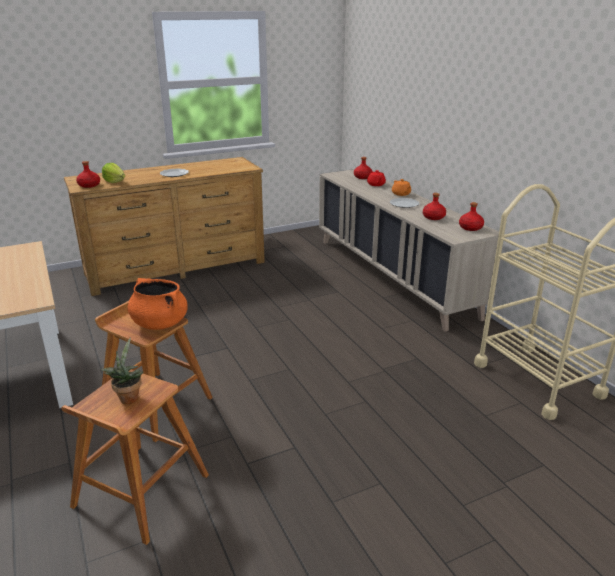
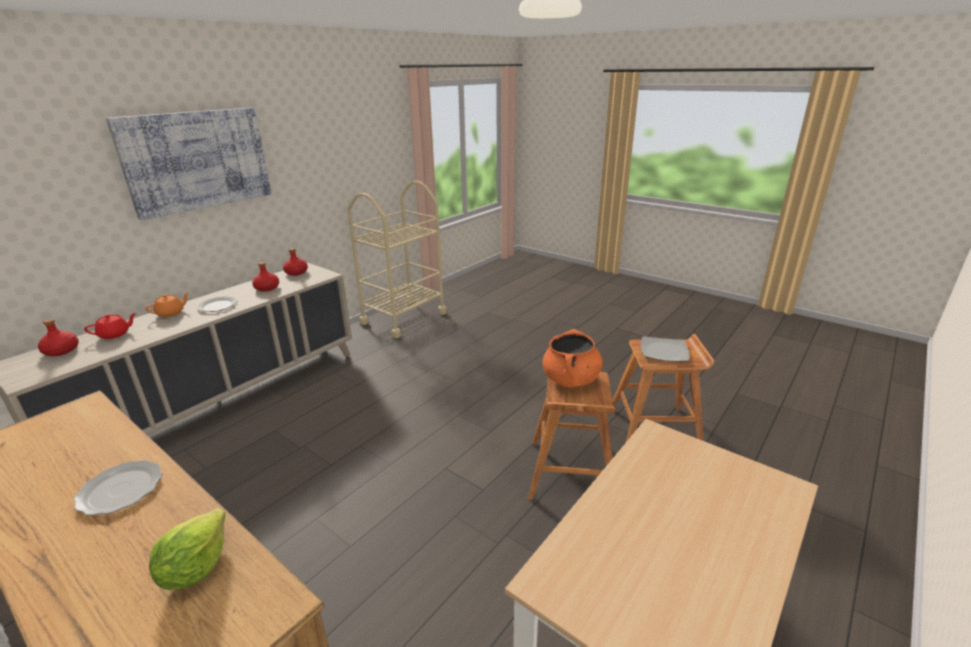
camera: 115 degrees left, 0 degrees up
red bottle [76,161,100,188] -> none
potted plant [100,337,143,404] -> plate [641,336,689,362]
none -> picture [106,108,271,220]

